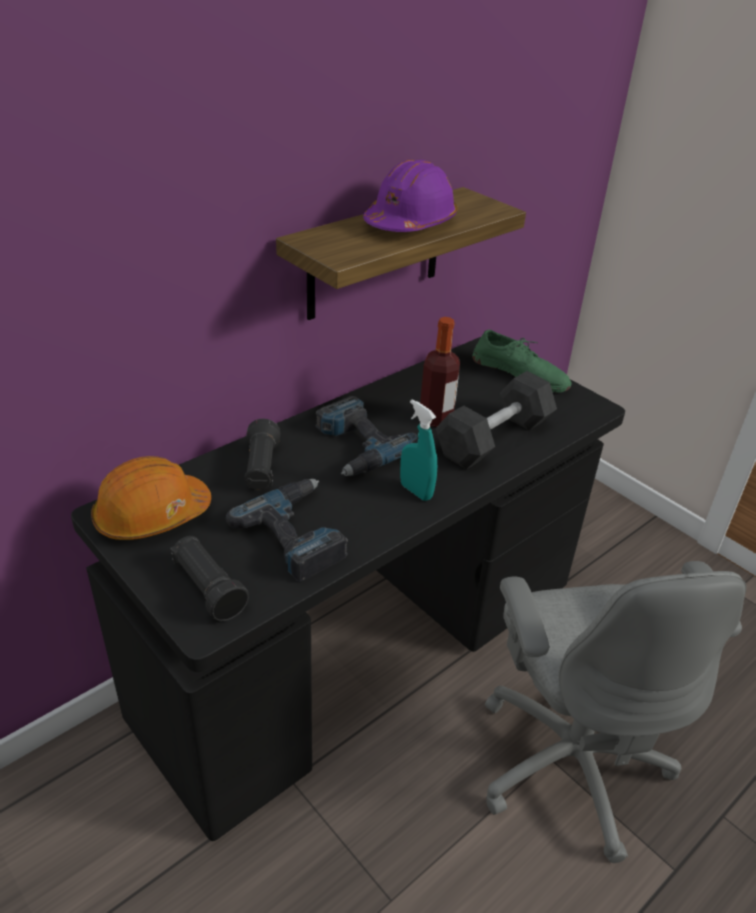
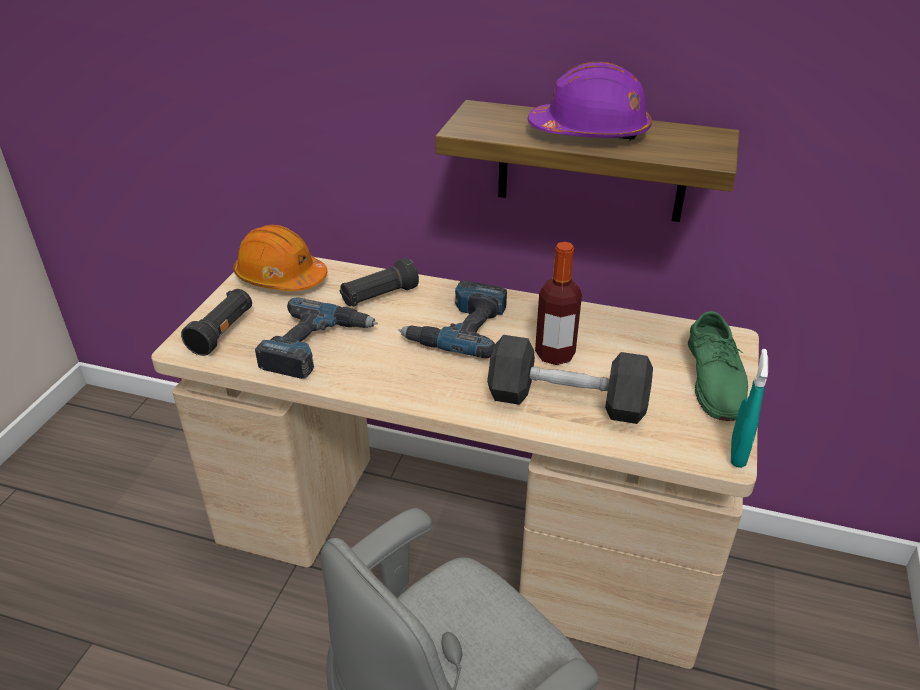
camera: 60 degrees right, 0 degrees up
black desk [71,337,625,841] -> beige desk [151,257,759,669]
turquoise spray bottle [400,399,437,501] -> turquoise spray bottle moved to [731,349,768,468]

